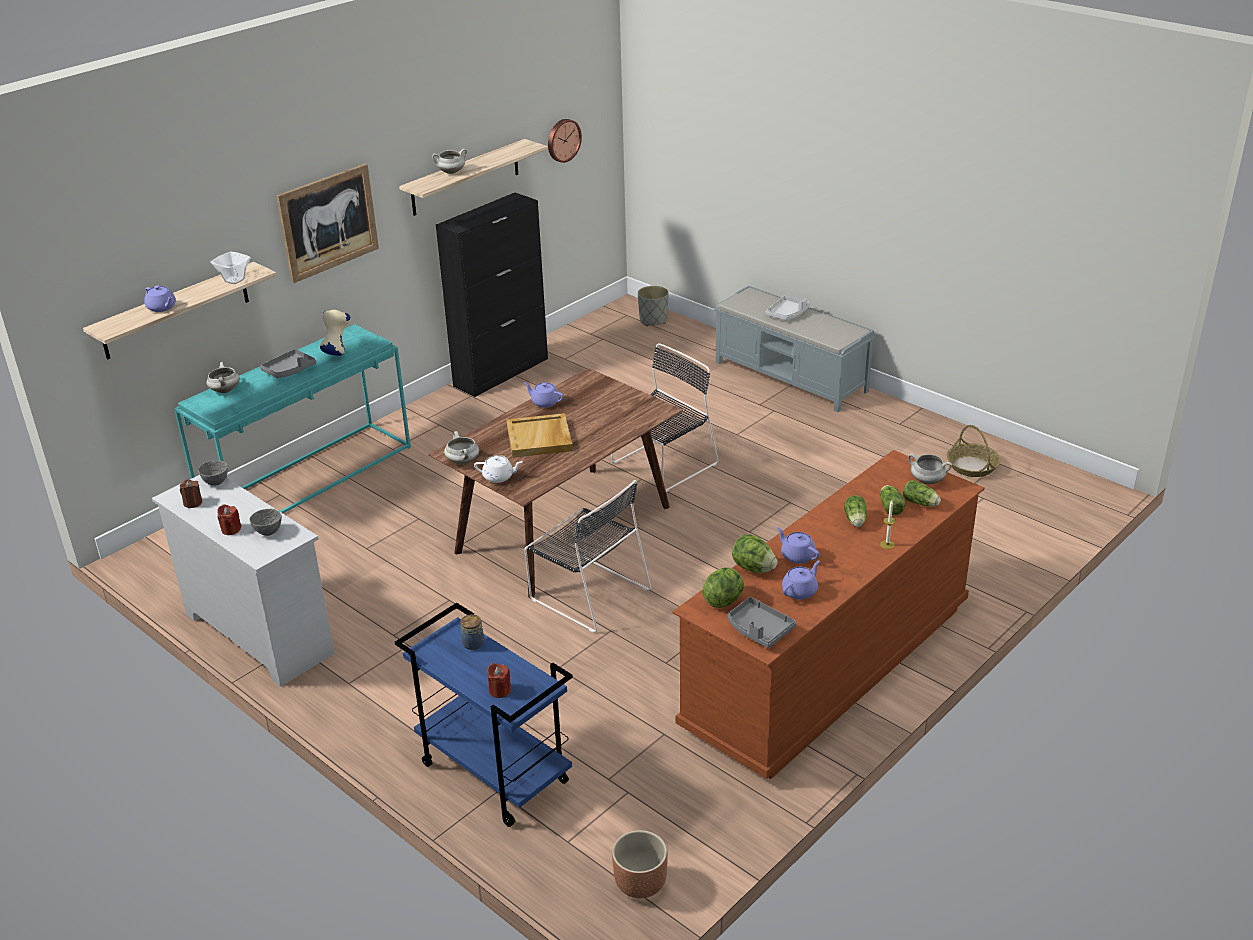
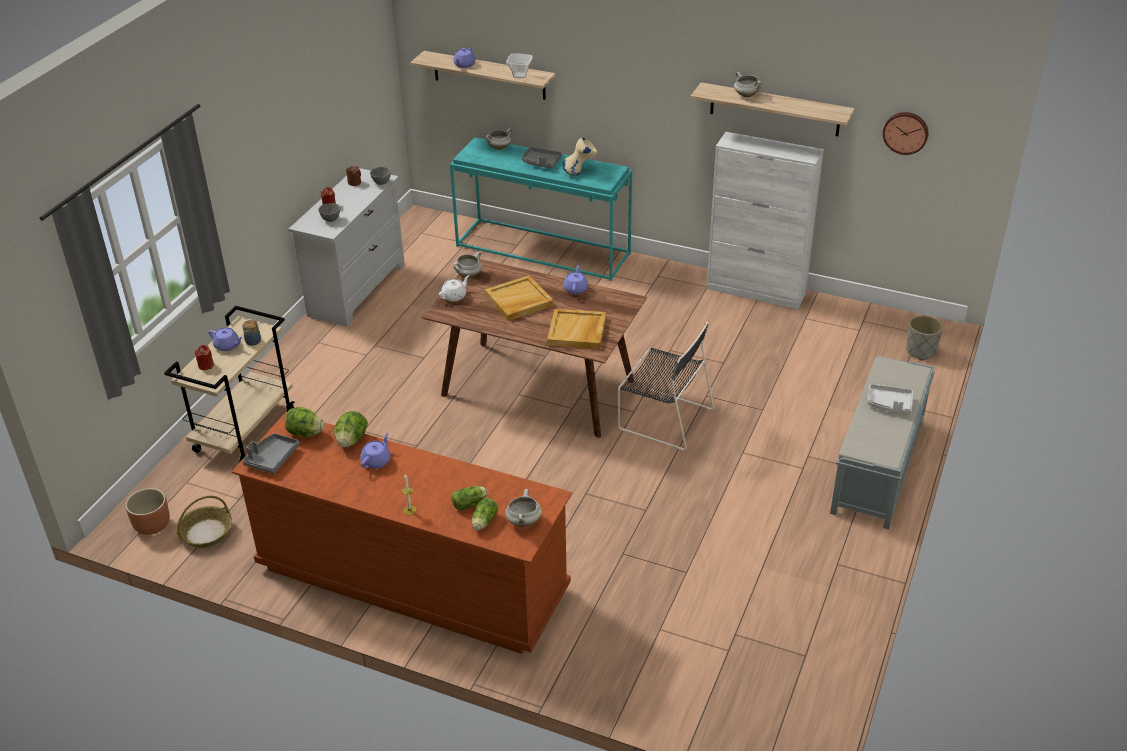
camera: 70 degrees right, 5 degrees up
picture [276,163,379,283] -> none
blue cart [395,603,573,827] -> beige cart [164,306,294,463]
black cabinet [436,193,548,397] -> white cabinet [707,132,824,309]
white teapot [474,455,523,483] -> white teapot turned 120 degrees counterclockwise [439,275,469,302]
black chair [524,480,651,633] -> none
purple teapot [782,560,820,600] -> purple teapot moved to [208,327,243,351]
lettuce [844,495,867,527] -> none
basket [947,425,1001,477] -> basket moved to [176,496,232,548]
none -> beige tray [547,309,606,349]

